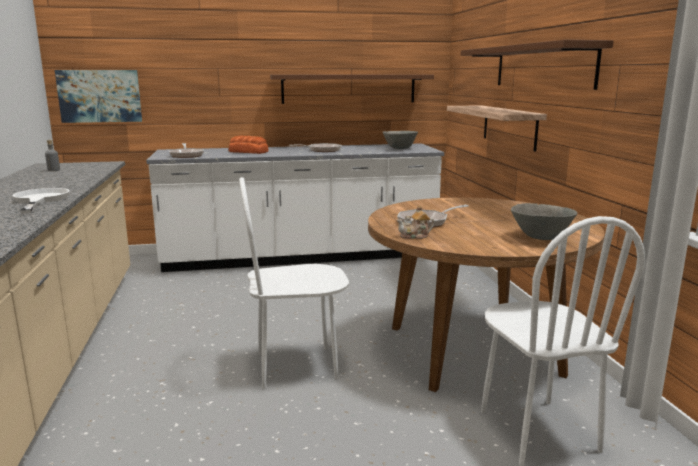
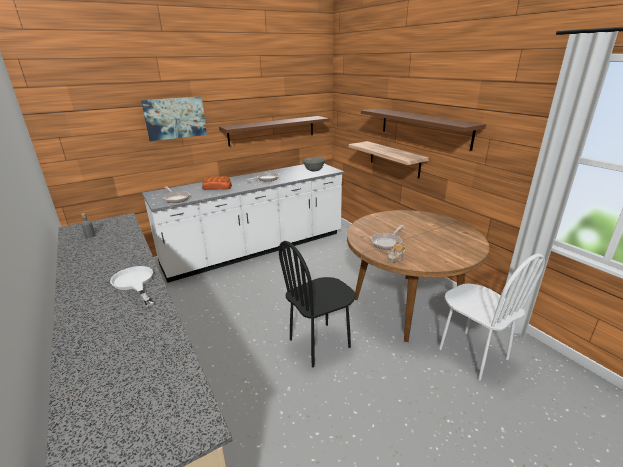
camera: 20 degrees left, 10 degrees up
picture [55,70,142,123] -> picture moved to [141,96,207,141]
white chair [239,177,349,389] -> black chair [279,241,356,367]
grey bowl [511,203,577,240] -> none

